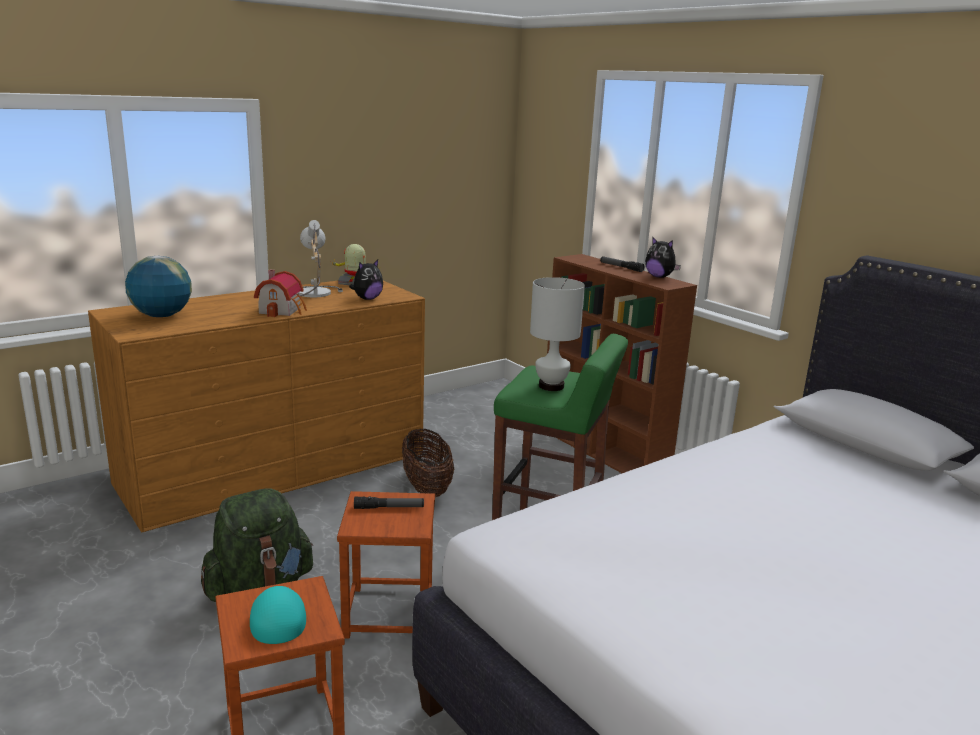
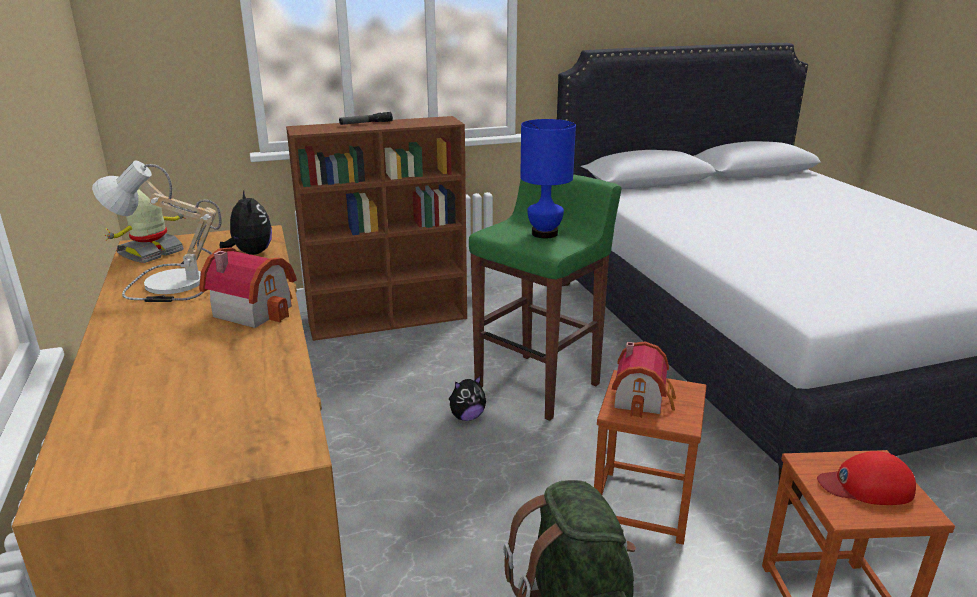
camera: 70 degrees left, 5 degrees up
globe [125,256,192,317] -> none
turquoise cap [250,586,306,644] -> red cap [817,451,916,505]
flashlight [354,496,424,509] -> toy house [612,341,676,418]
basket [402,429,454,497] -> none
white table lamp [530,277,585,391] -> blue table lamp [520,119,576,238]
plush toy [645,237,681,278] -> plush toy moved to [449,375,486,421]

